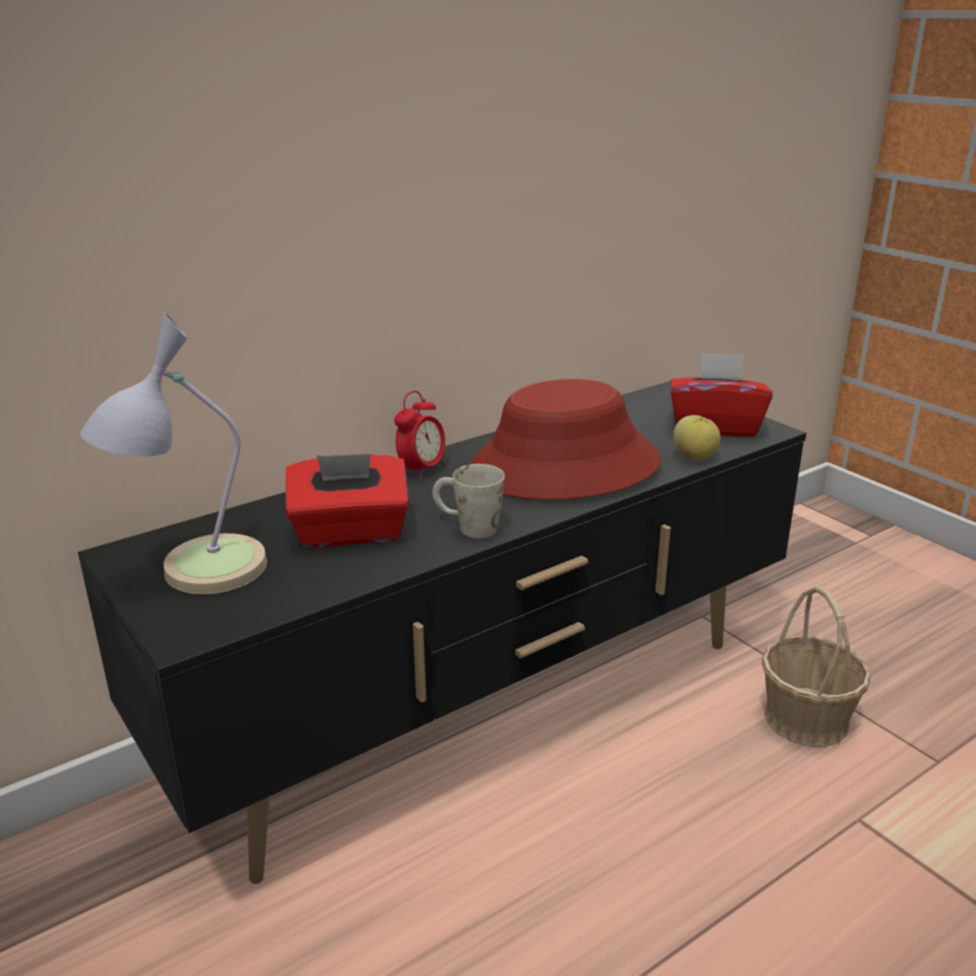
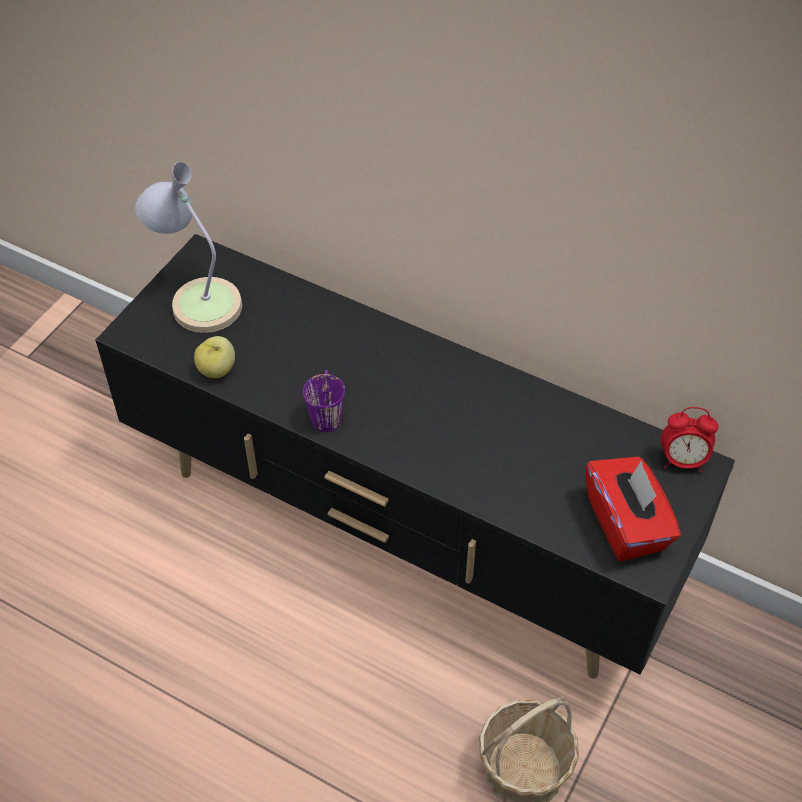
camera: 65 degrees right, 25 degrees up
red tissue box [286,454,409,548] -> none
alarm clock [394,391,445,479] -> alarm clock moved to [661,407,718,473]
white mug [432,464,505,539] -> purple mug [303,369,345,432]
red hat [469,379,661,500] -> none
apple [673,415,720,461] -> apple moved to [194,336,235,378]

